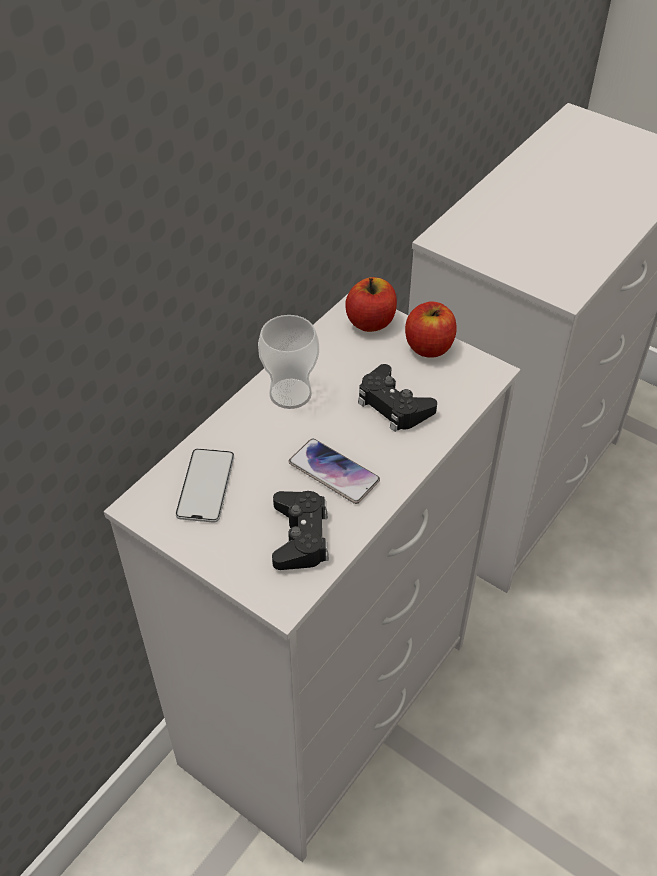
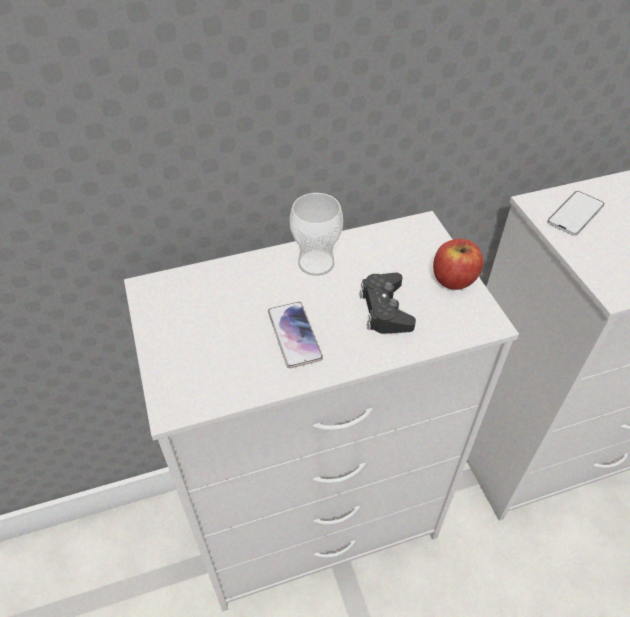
camera: 35 degrees right, 0 degrees up
phone [176,448,234,523] -> phone moved to [547,191,605,236]
black game controller [272,491,329,570] -> none
apple [345,277,397,332] -> none

